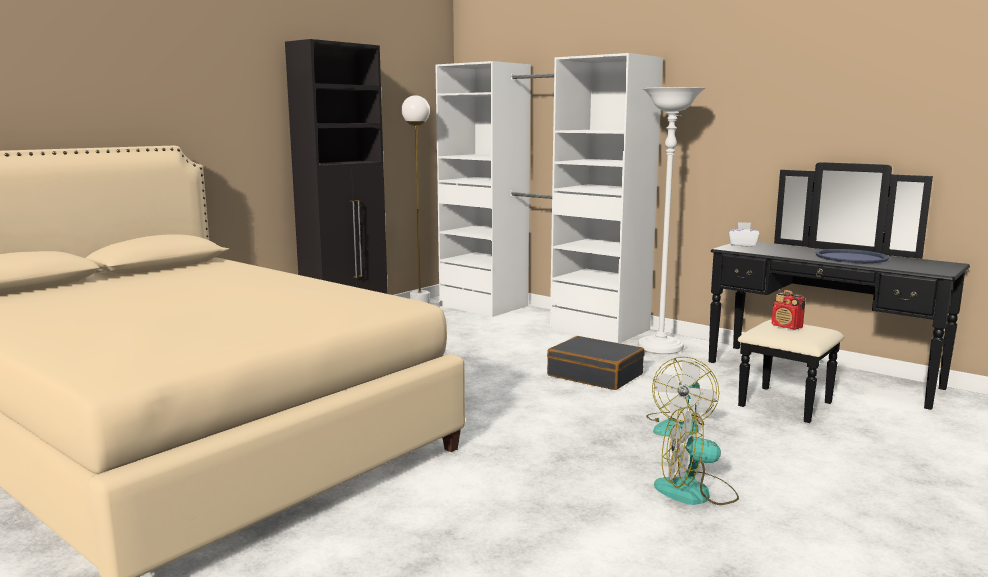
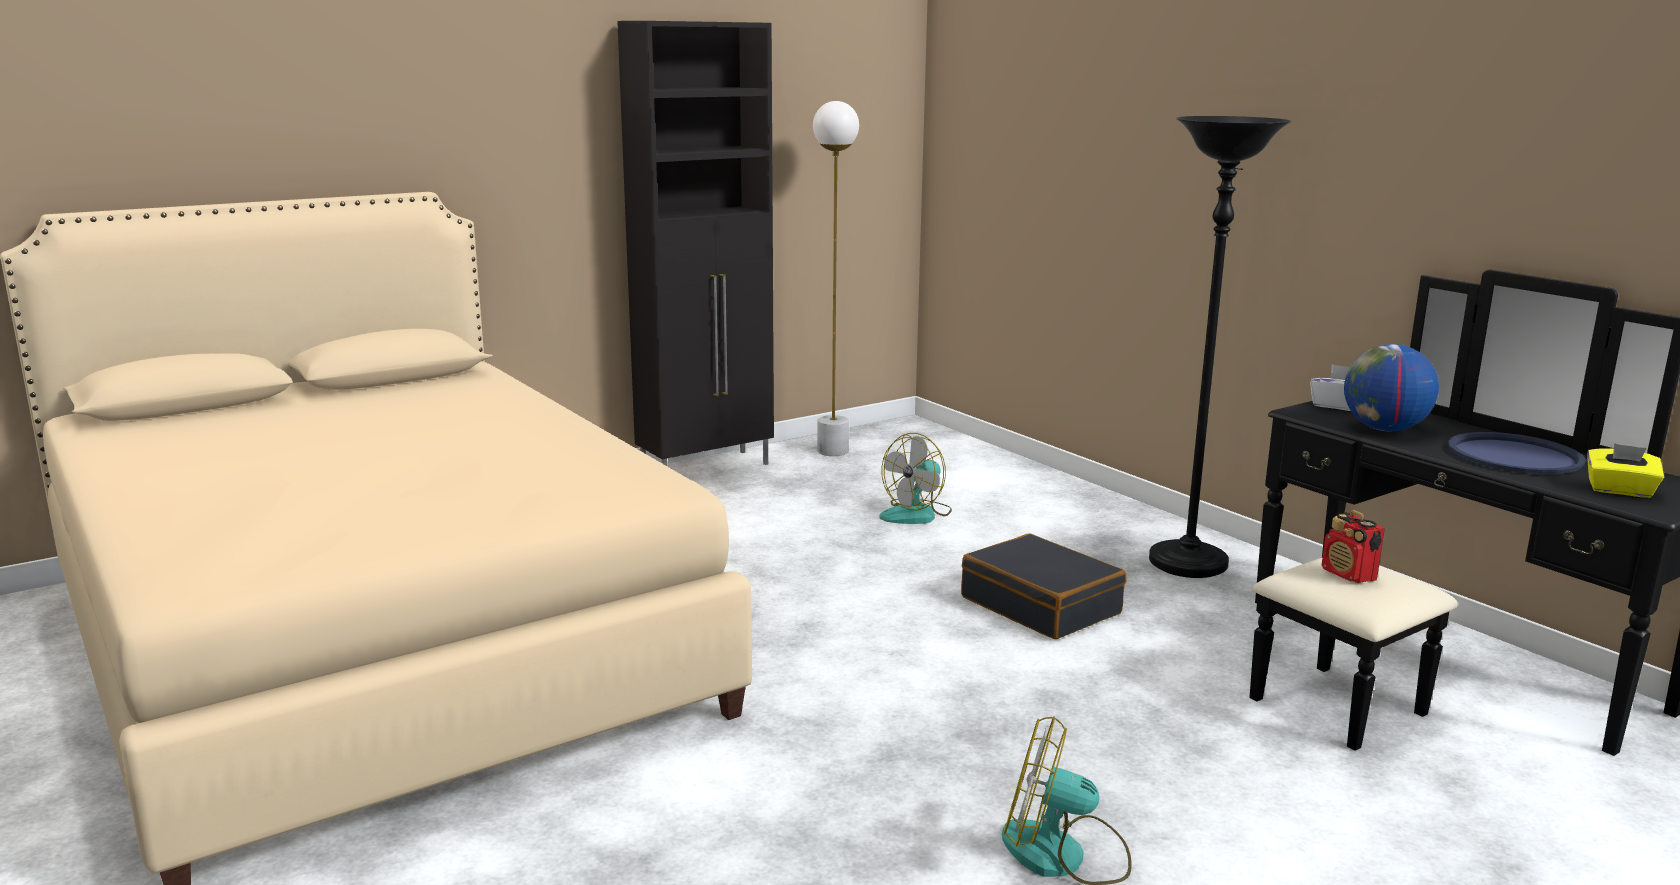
camera: 15 degrees right, 5 degrees up
white wardrobe [435,53,663,343] -> none
white floor lamp [638,87,706,354] -> black floor lamp [1149,116,1291,578]
fan [646,357,719,437] -> fan moved to [879,433,952,524]
none -> globe [1344,344,1439,431]
none -> yellow tissue box [1587,443,1664,498]

